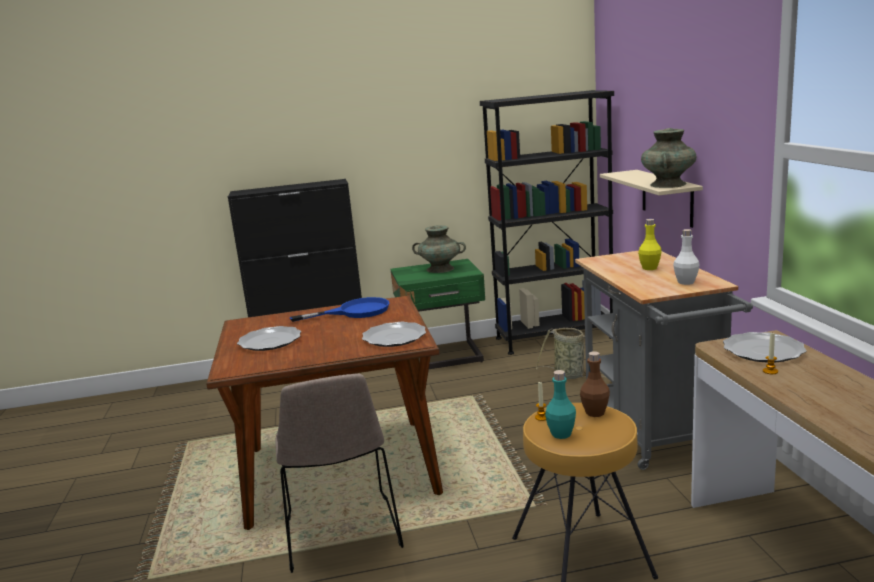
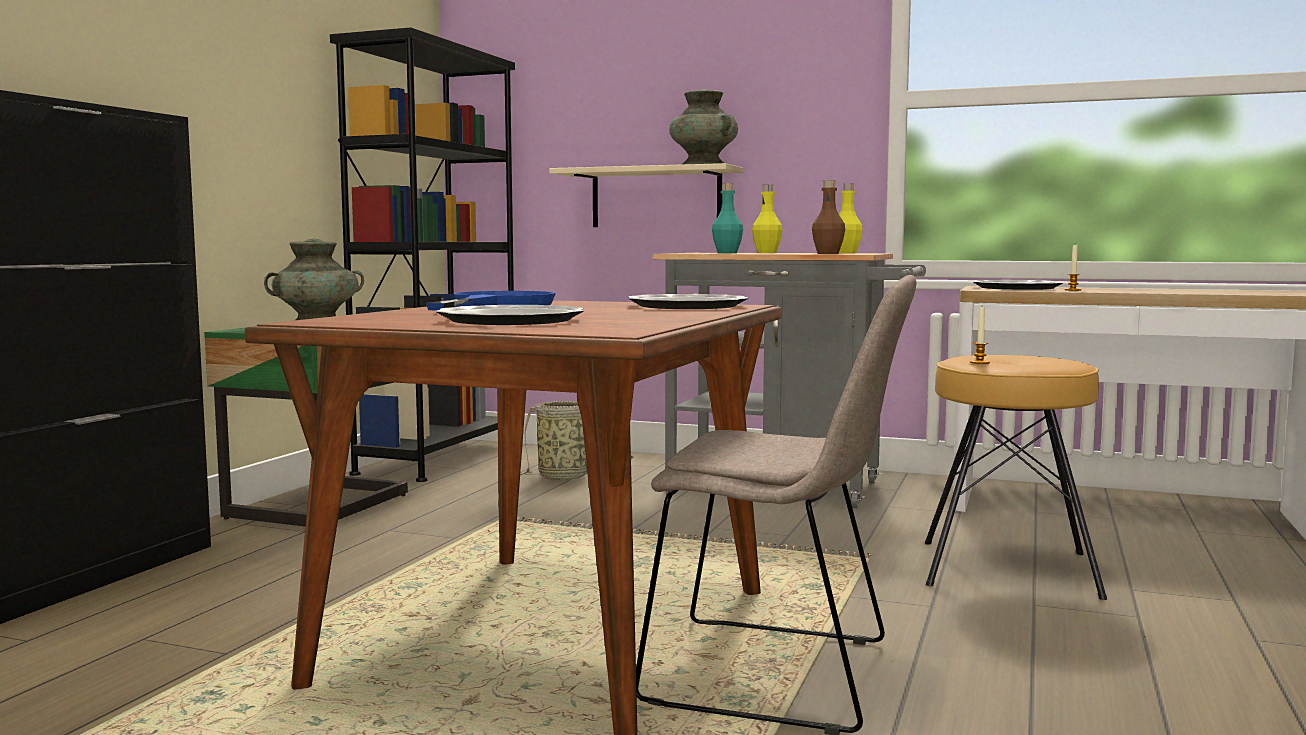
camera: 60 degrees left, 10 degrees down
turquoise bottle [545,370,576,439] -> turquoise bottle moved to [712,183,743,253]
brown bottle [580,351,610,417] -> brown bottle moved to [812,180,845,254]
white bottle [673,229,700,285] -> yellow bottle [839,183,863,253]

